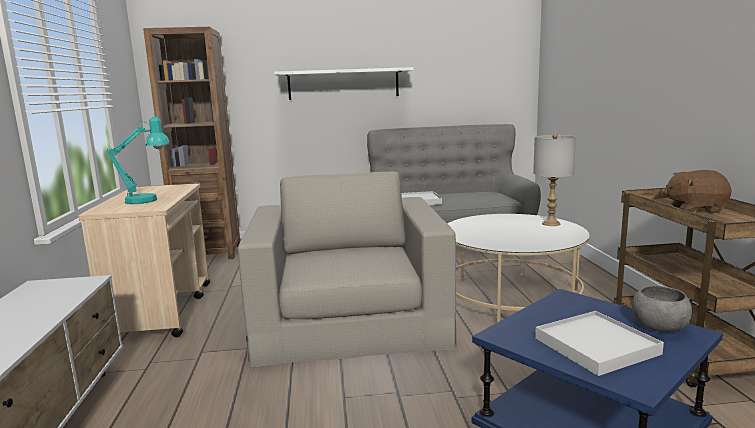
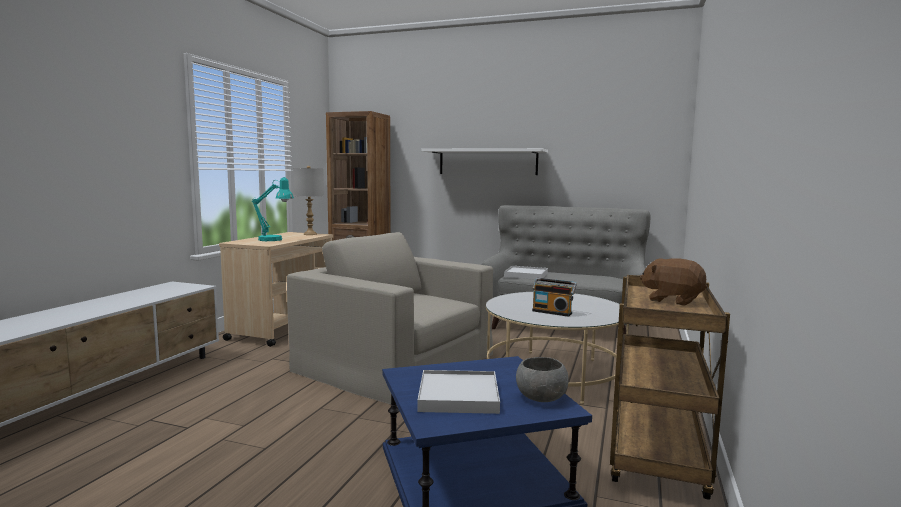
camera: 25 degrees right, 5 degrees down
beige armchair [238,172,457,367] -> beige armchair turned 75 degrees counterclockwise [287,232,493,405]
grey table lamp [533,133,576,226] -> grey table lamp moved to [294,166,324,235]
none -> radio [532,278,577,317]

